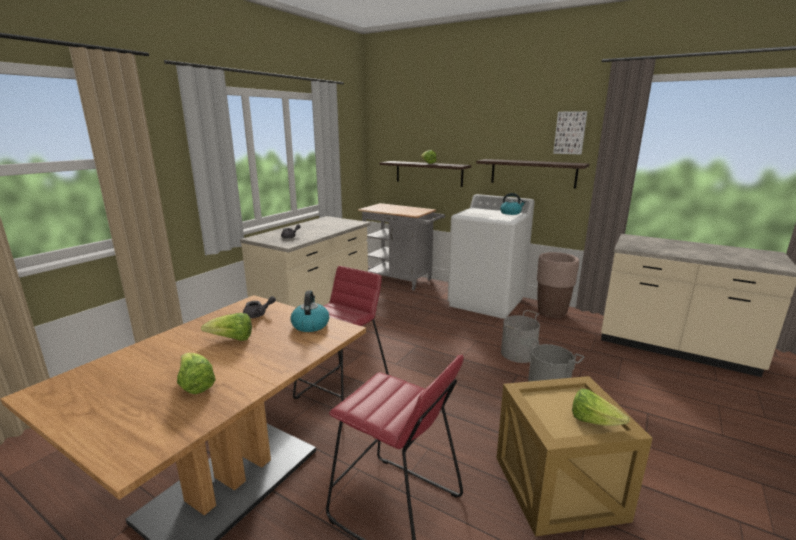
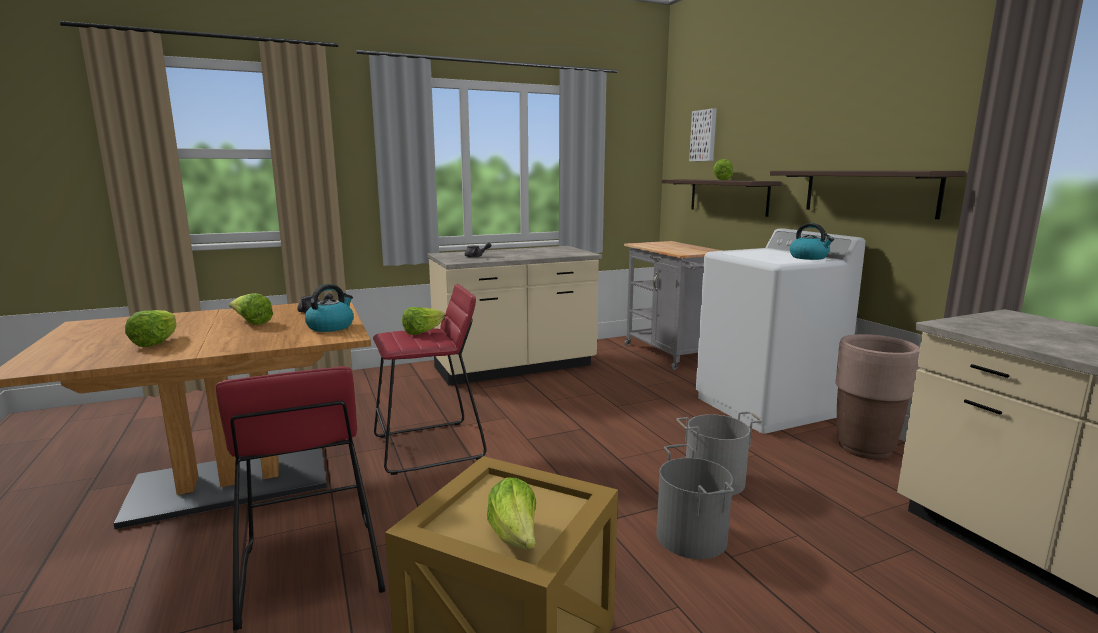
camera: 35 degrees right, 5 degrees down
picture [553,111,587,155] -> picture moved to [689,108,717,161]
none -> lettuce [402,307,445,335]

